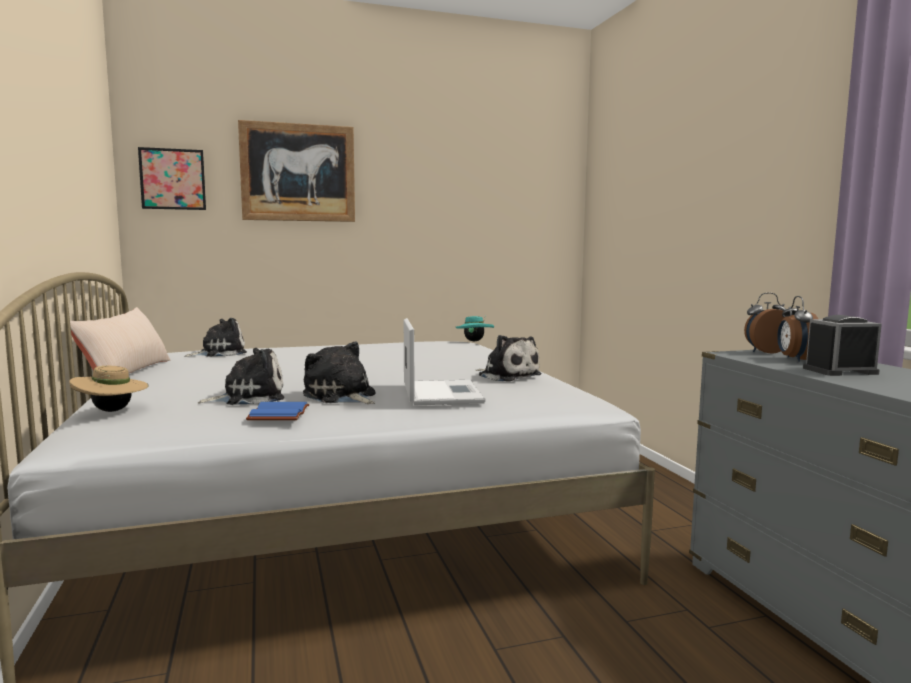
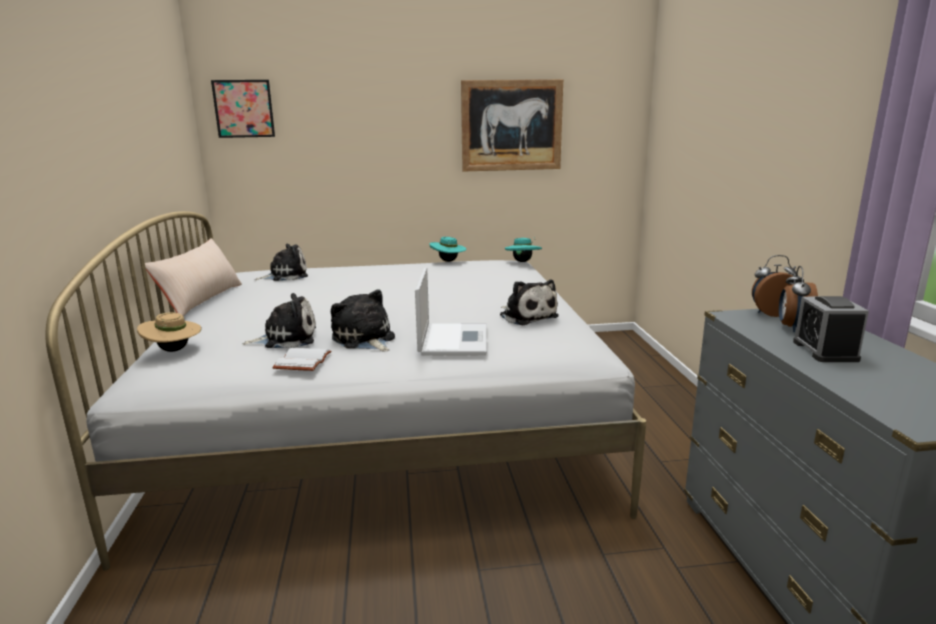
camera: 10 degrees right, 10 degrees up
picture [238,120,355,222] -> picture moved to [461,79,563,172]
blue book [246,402,309,420] -> white book [272,348,331,371]
alarm clock [803,315,882,376] -> alarm clock turned 90 degrees counterclockwise [793,296,869,362]
none -> turquoise hat [430,237,467,262]

